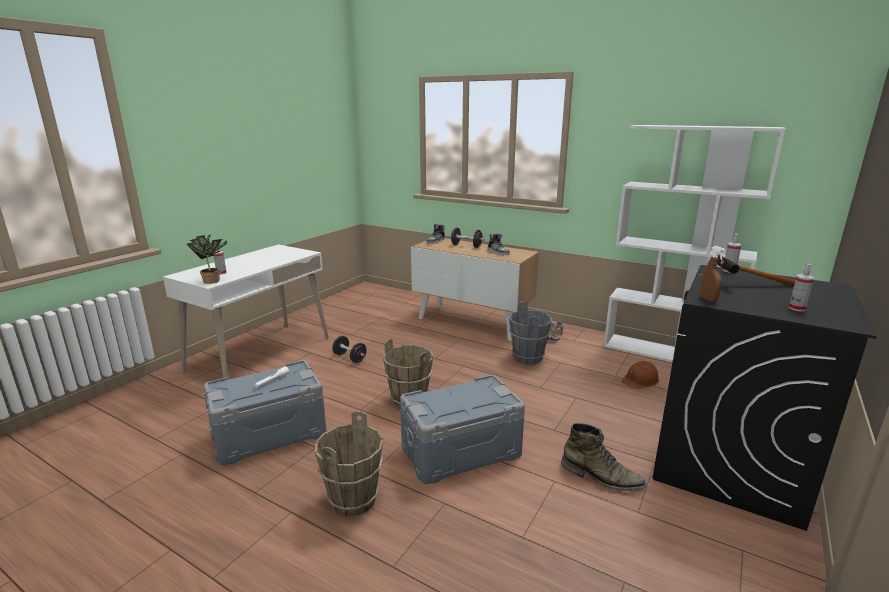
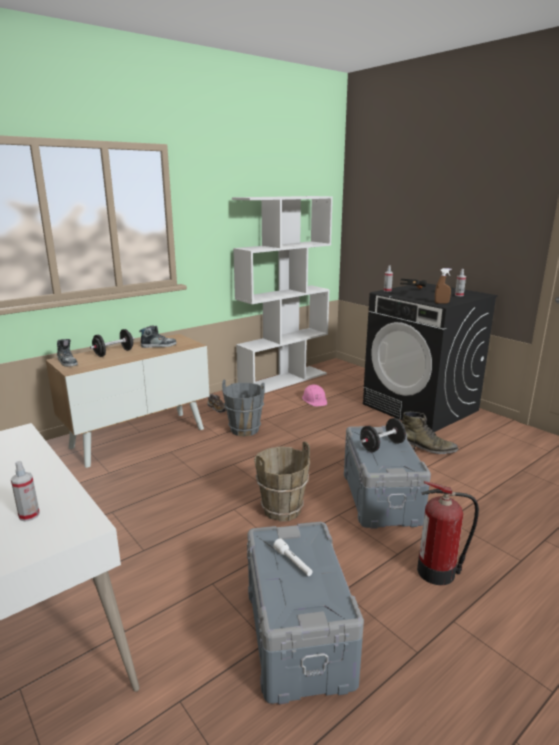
camera: 70 degrees left, 0 degrees up
potted plant [187,235,227,284] -> none
brown bucket [315,411,383,516] -> fire extinguisher [417,481,479,585]
black dumbbell [332,336,367,363] -> black dumbbell moved to [360,418,406,452]
green boot [561,423,646,491] -> green boot turned 60 degrees clockwise [402,412,459,454]
brown hard hat [621,361,659,389] -> pink hard hat [302,384,327,406]

